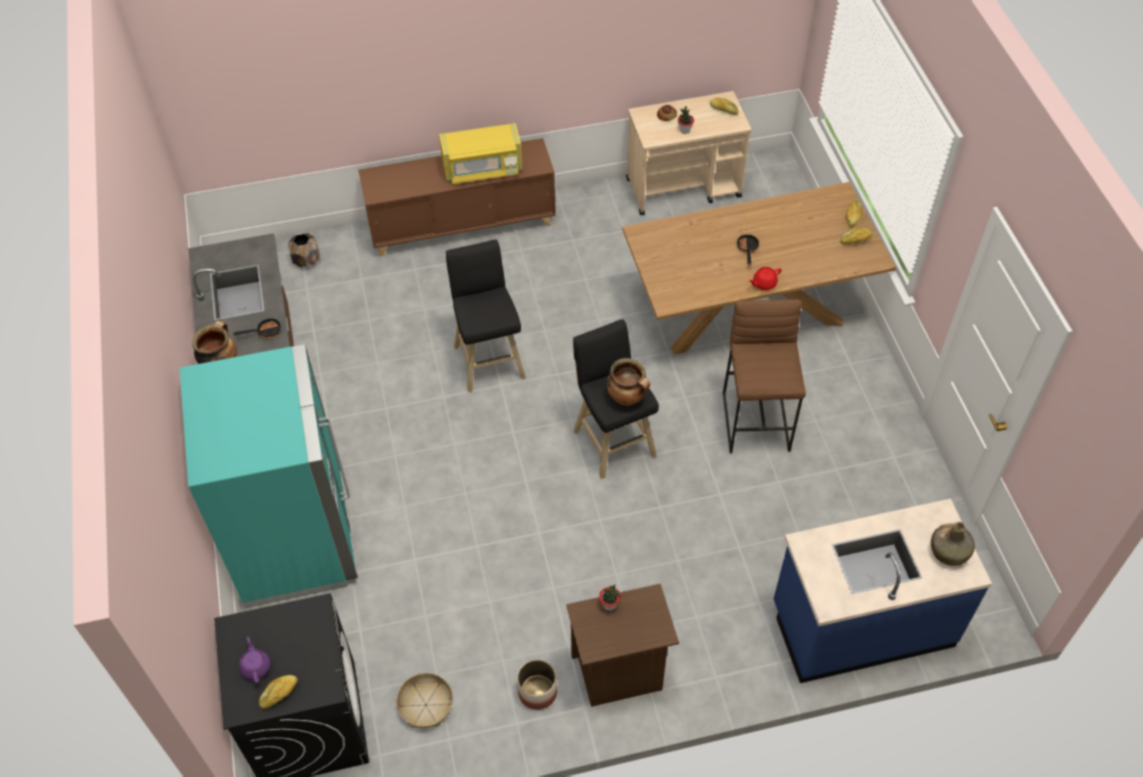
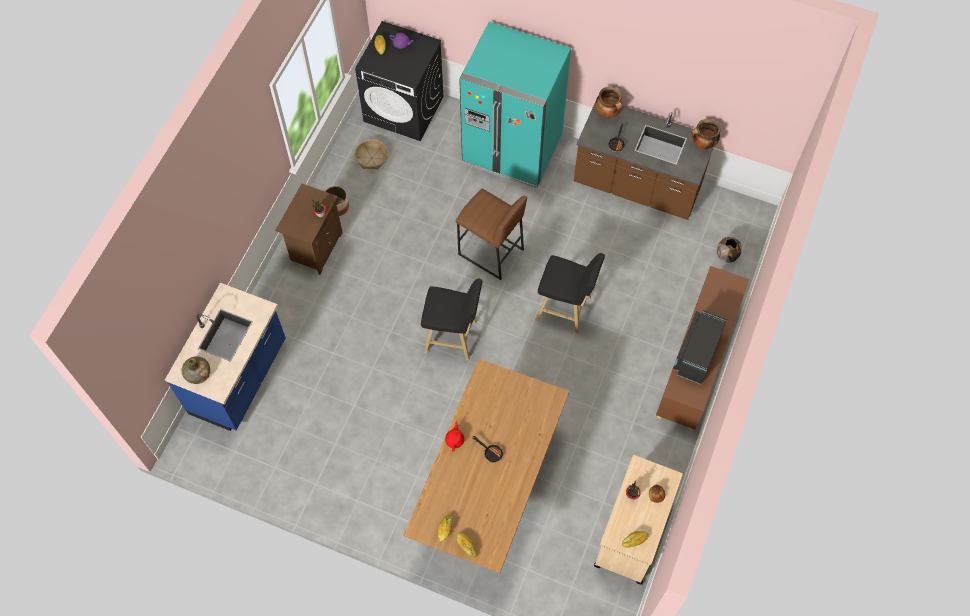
camera: 125 degrees right, 10 degrees up
yellow microwave [439,123,522,184] -> black microwave [674,310,727,384]
cooking pot [607,358,650,406] -> cooking pot moved to [691,119,721,150]
brown stool [723,299,806,453] -> brown stool moved to [456,189,527,280]

